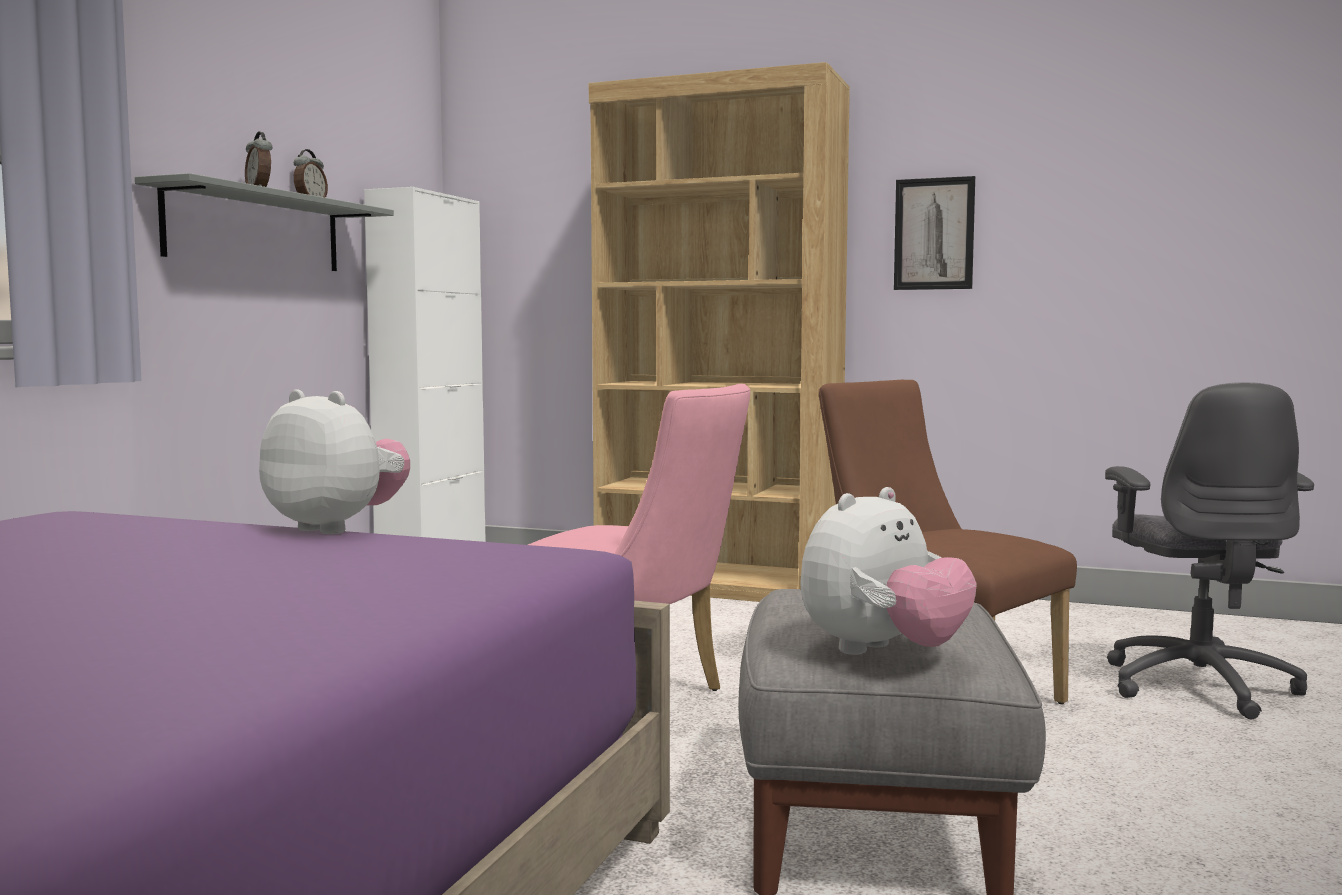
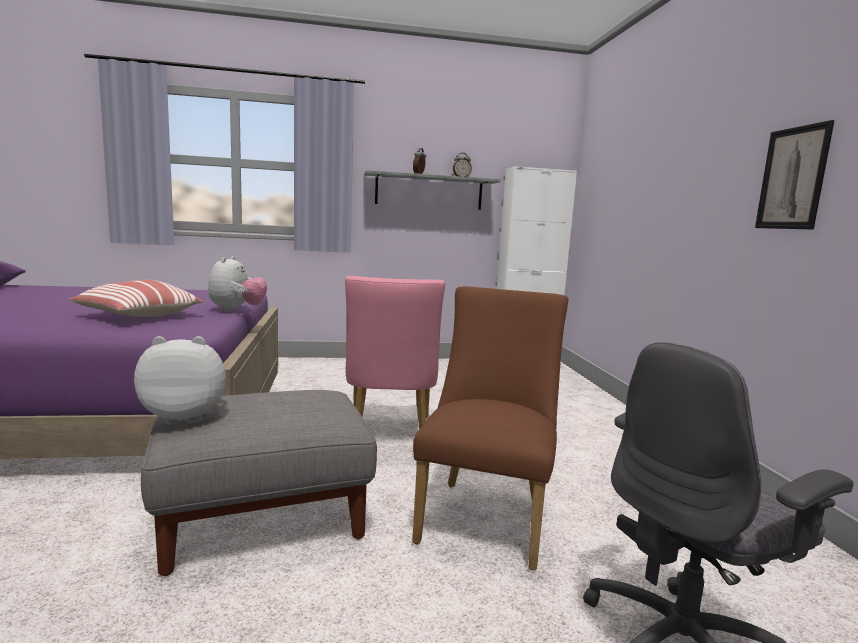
camera: 60 degrees right, 5 degrees up
brown bookcase [589,62,850,602] -> none
plush toy [800,487,977,655] -> plush toy turned 150 degrees clockwise [134,336,226,424]
none -> pillow [68,280,202,317]

